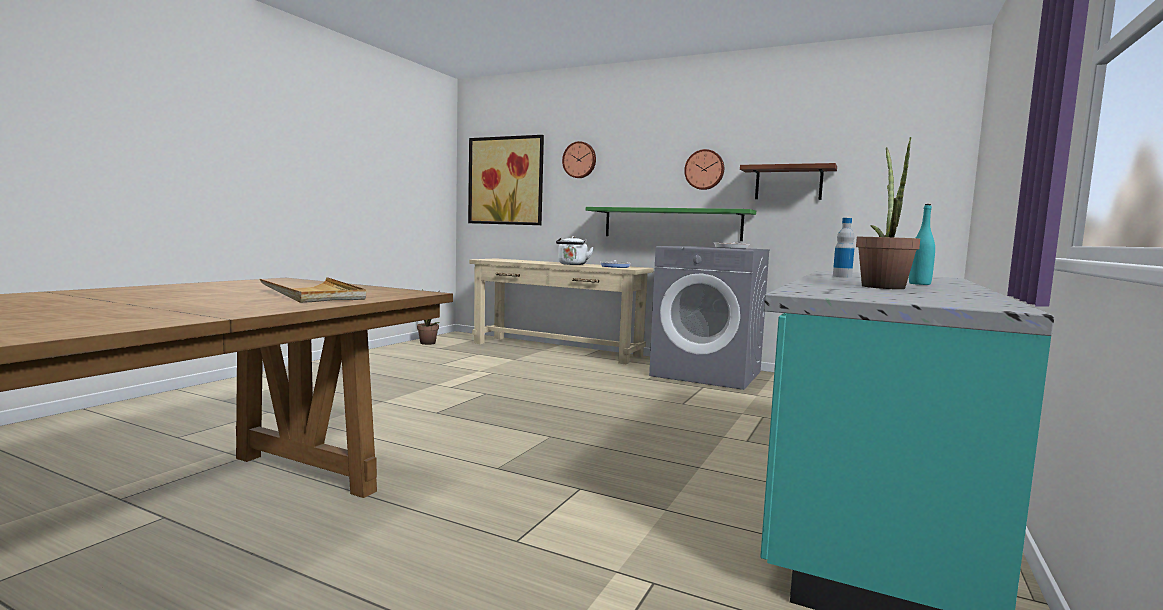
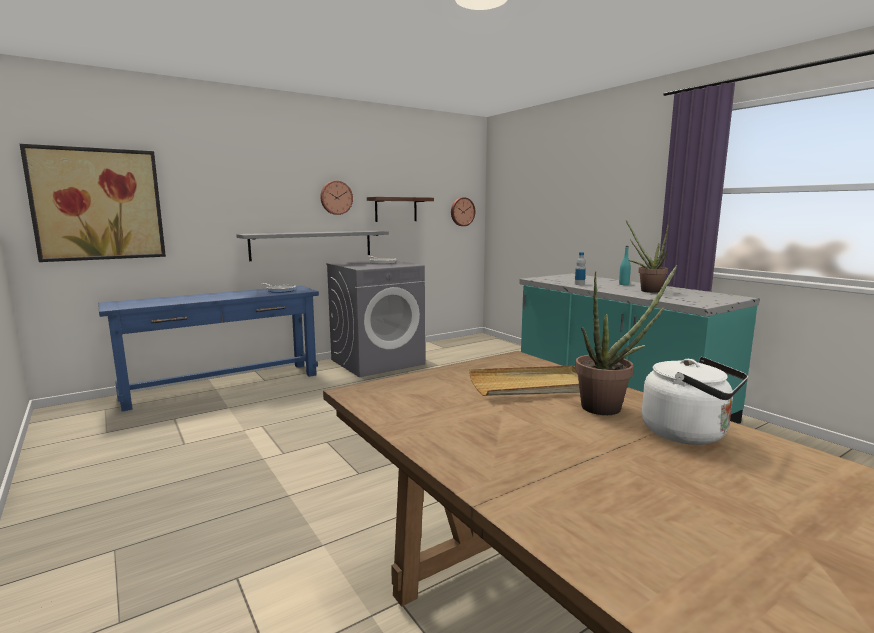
camera: 60 degrees left, 5 degrees up
potted plant [417,291,440,345] -> potted plant moved to [575,265,677,415]
beige console table [469,258,654,364] -> blue console table [98,286,319,411]
white kettle [556,236,594,265] -> white kettle moved to [642,357,748,445]
wall clock [562,141,596,178] -> wall clock moved to [451,197,475,226]
green shelf [586,207,756,241] -> grey shelf [236,231,389,261]

